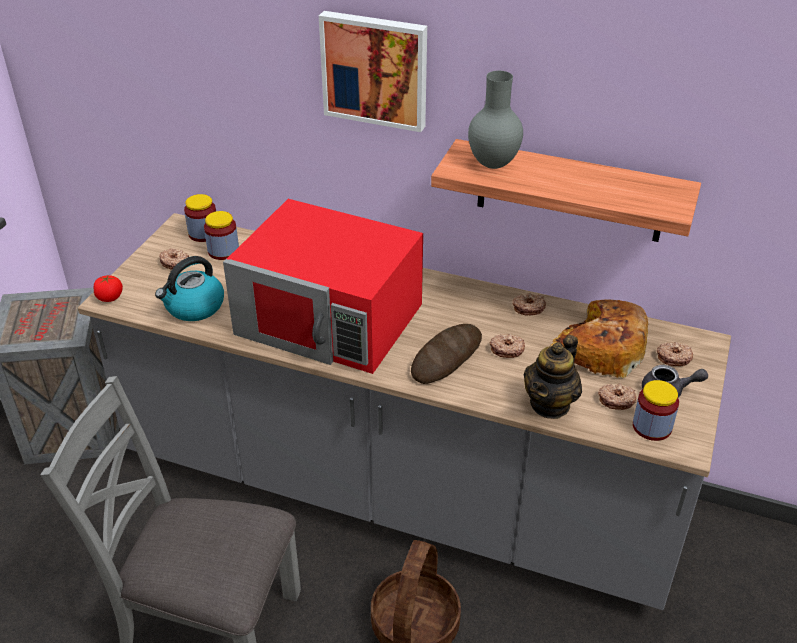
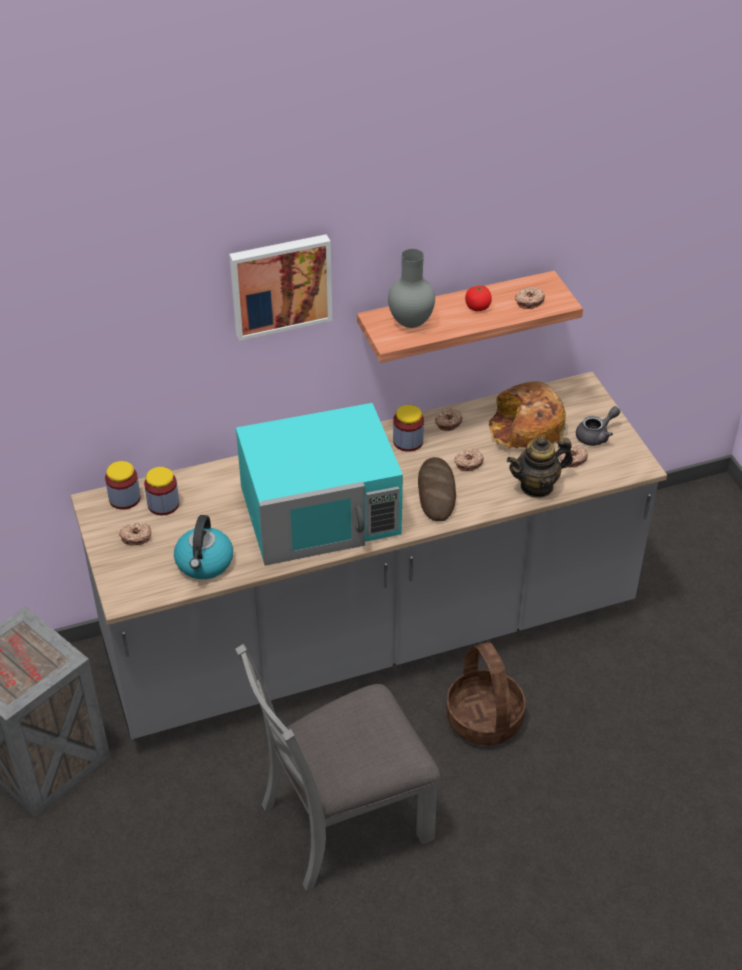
camera: 40 degrees left, 5 degrees up
tomato [94,275,123,302] -> tomato moved to [465,286,492,311]
red microwave [223,199,423,374] -> turquoise microwave [236,403,403,566]
teapot [524,335,582,419] -> teapot turned 75 degrees clockwise [507,436,573,498]
jar [633,380,679,441] -> jar moved to [393,405,424,452]
donut [657,342,693,366] -> donut moved to [515,287,545,309]

